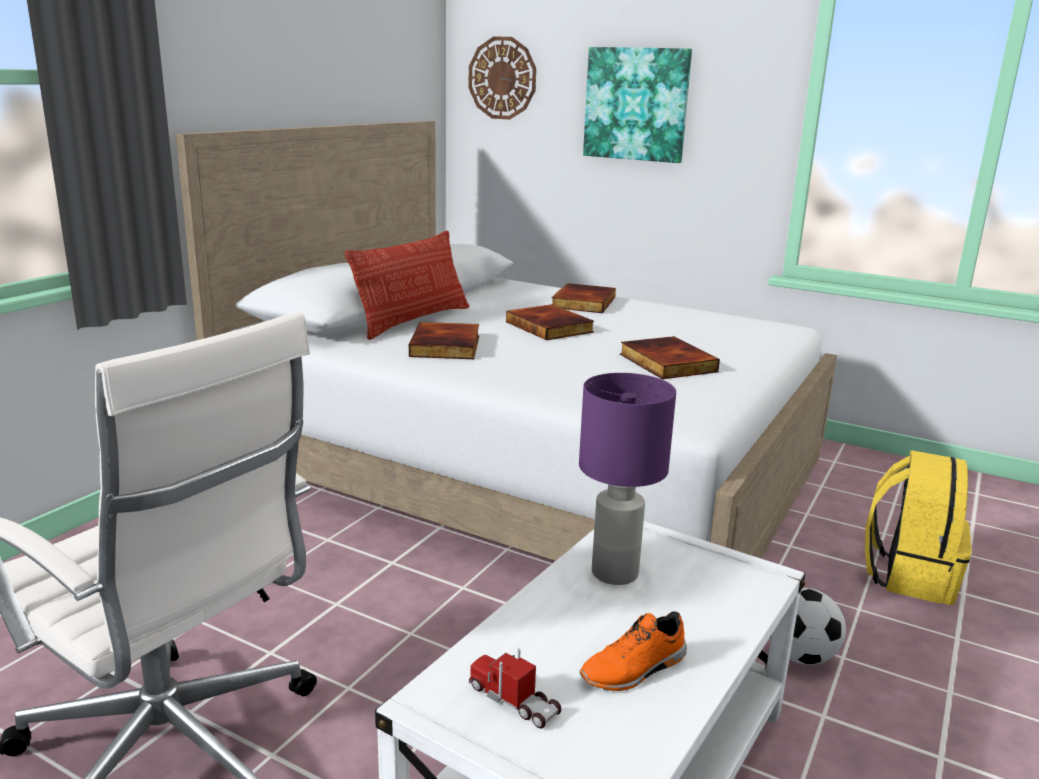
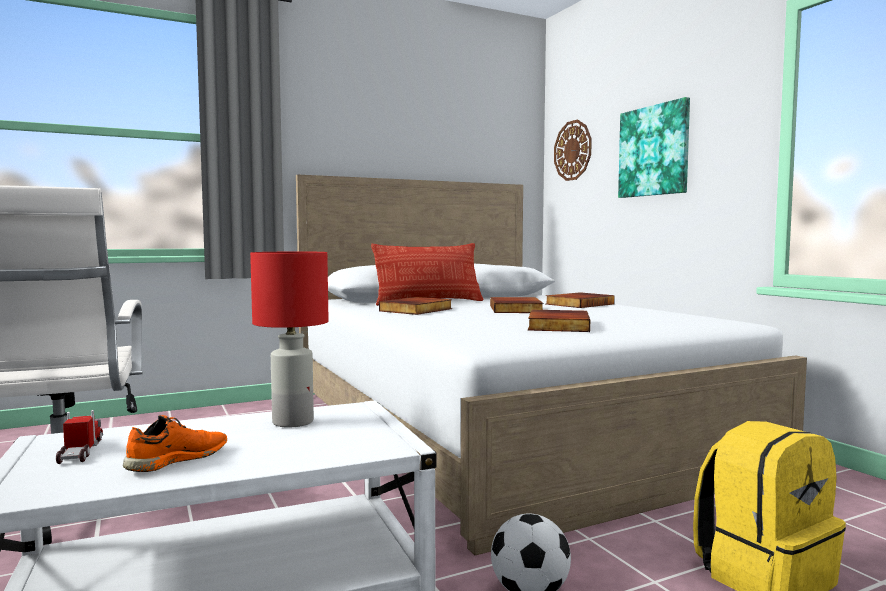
camera: 35 degrees right, 15 degrees down
purple table lamp [579,373,676,585] -> red table lamp [250,251,328,428]
orange shoe [580,611,687,691] -> orange shoe turned 120 degrees clockwise [123,415,227,472]

